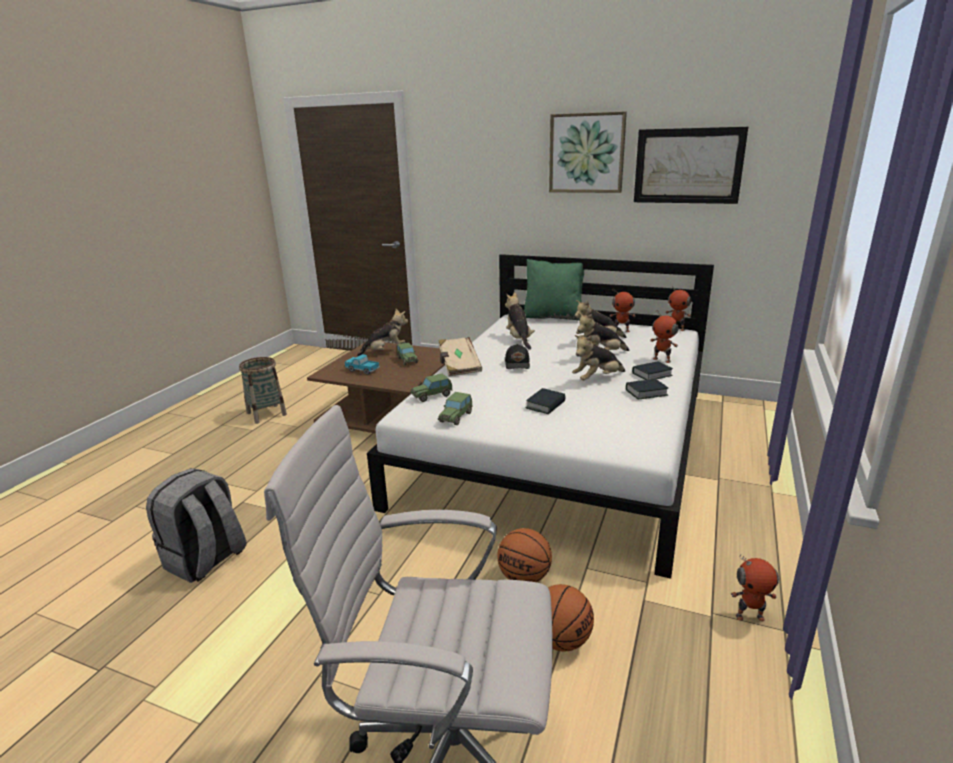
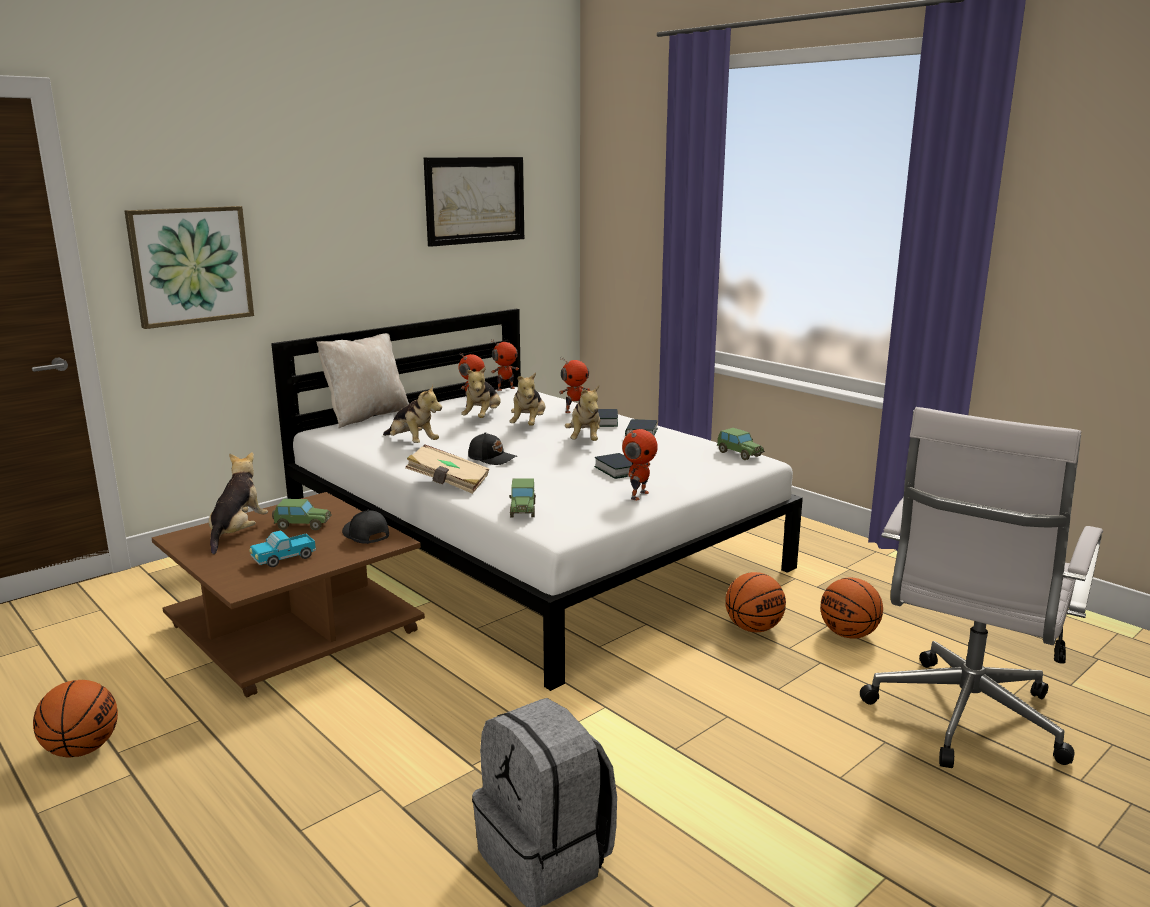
camera: 65 degrees left, 5 degrees down
basket [239,357,287,424] -> basketball [33,680,118,757]
toy car [437,392,473,425] -> toy car moved to [717,428,765,460]
plush toy [505,292,535,350] -> plush toy turned 150 degrees counterclockwise [383,385,442,443]
green pillow [524,259,584,321] -> beige pillow [317,333,409,428]
picture [549,111,627,193] -> picture moved to [125,206,254,329]
toy robot [731,554,779,621] -> toy robot moved to [622,428,658,500]
none -> black cap [342,510,389,544]

